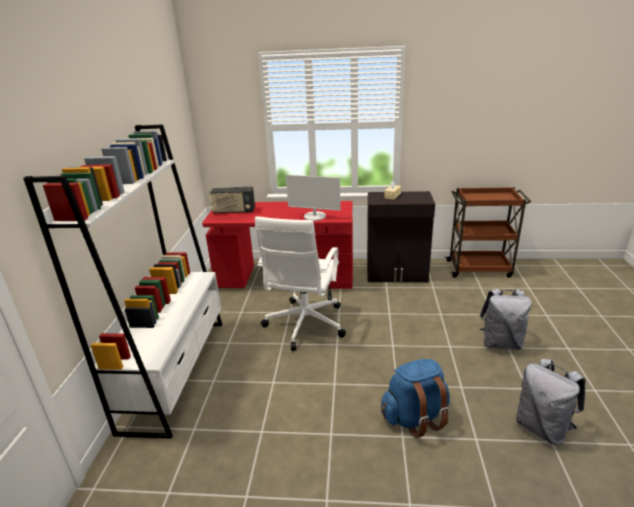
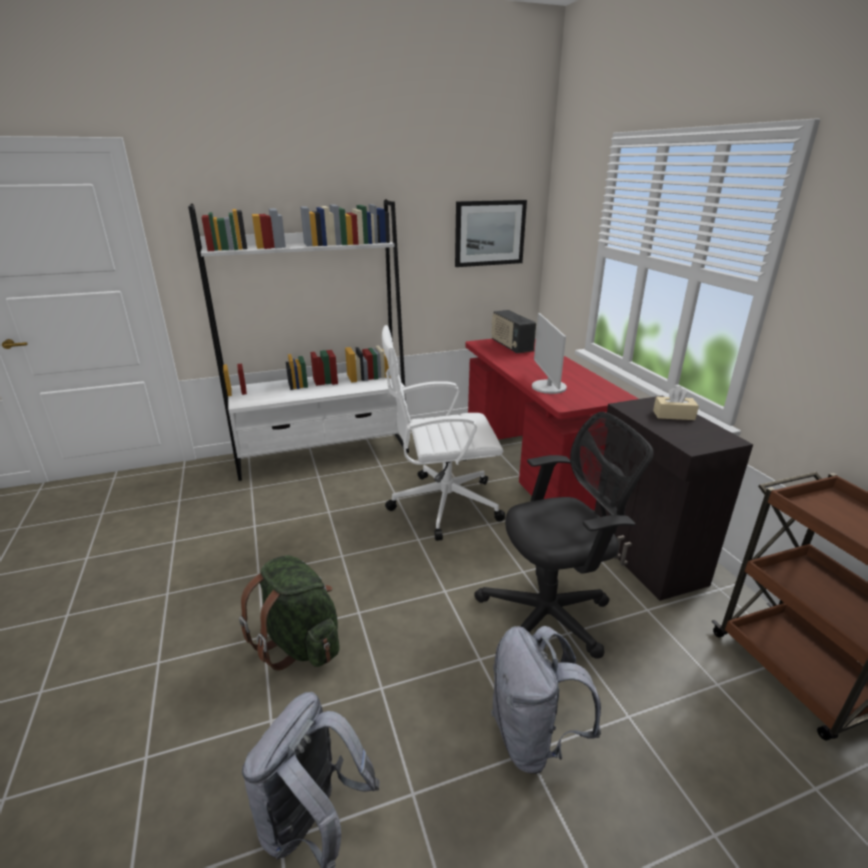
camera: 65 degrees right, 0 degrees up
blue backpack [381,359,450,438] -> green backpack [239,555,340,671]
none -> picture [455,200,527,267]
none -> black office chair [474,412,654,659]

